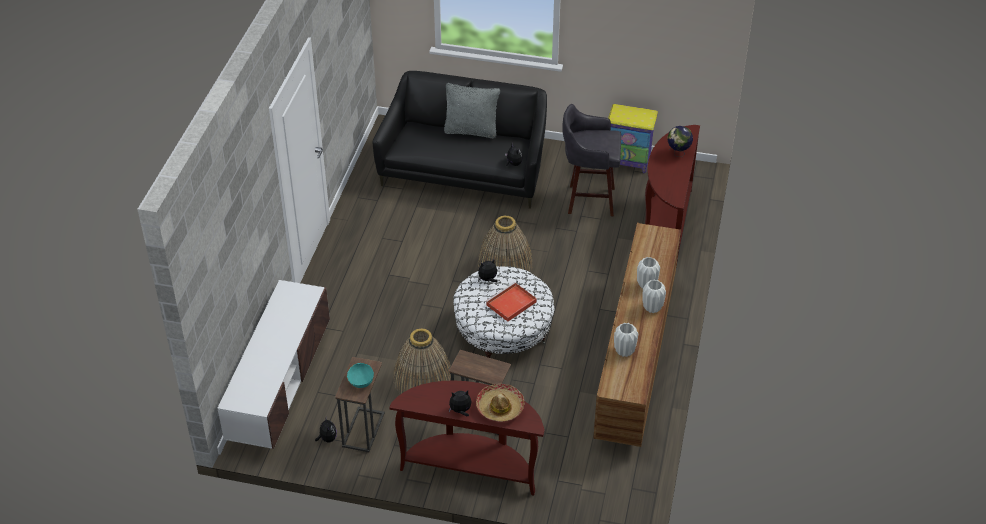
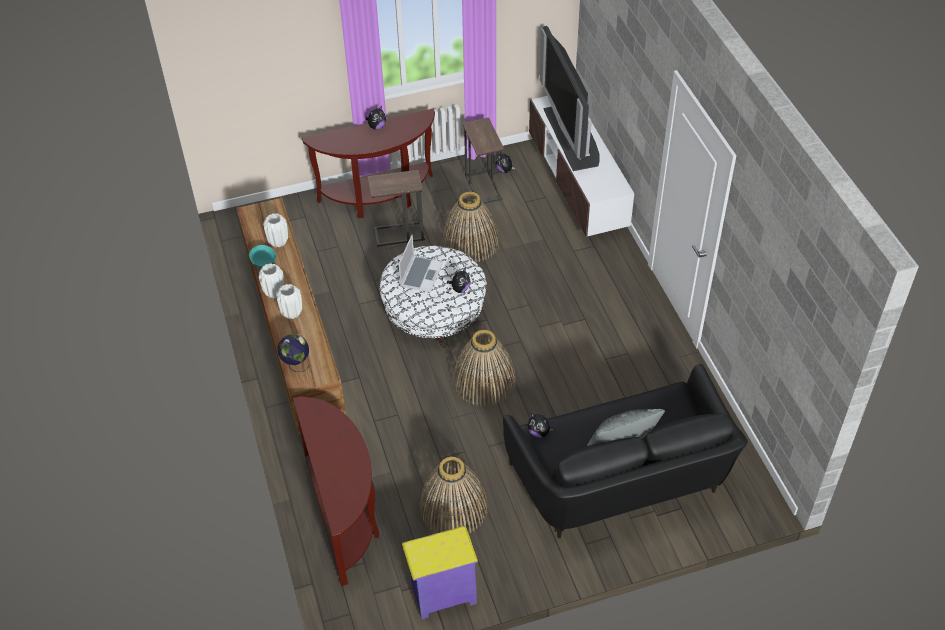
camera: 150 degrees right, 5 degrees up
turquoise bowl [347,363,374,388] -> turquoise bowl moved to [249,245,276,268]
hat [476,384,524,422] -> none
red tray [485,282,537,322] -> laptop [399,234,443,292]
grey stool [562,104,621,216] -> basket [419,456,488,534]
globe [667,126,693,157] -> globe moved to [278,334,309,372]
none -> television [539,26,600,171]

